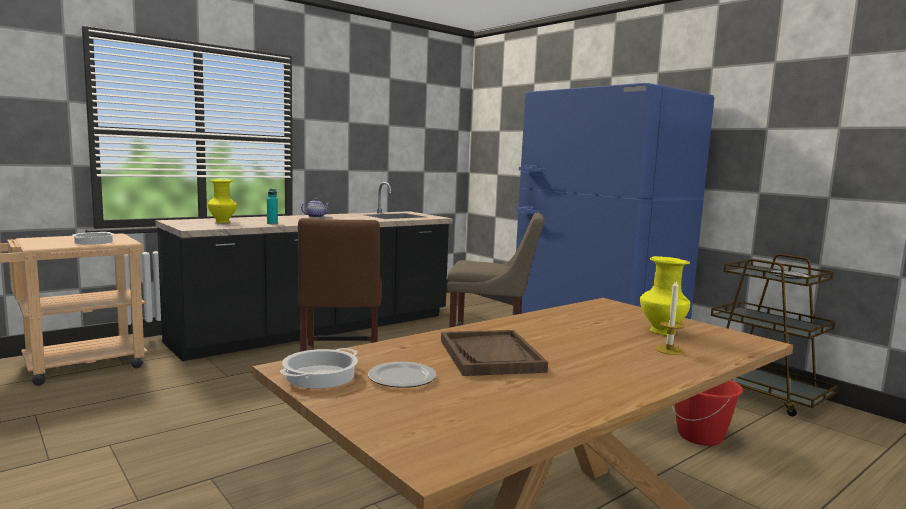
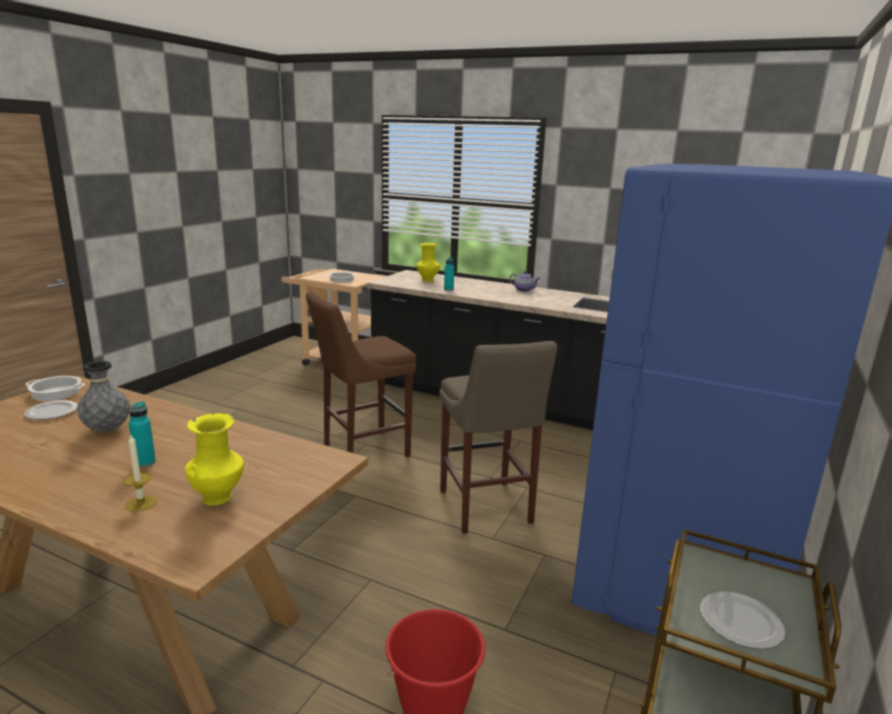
camera: 65 degrees right, 10 degrees up
brown tray [441,330,548,376] -> grey vase [77,361,130,432]
none -> turquoise bottle [129,401,156,467]

